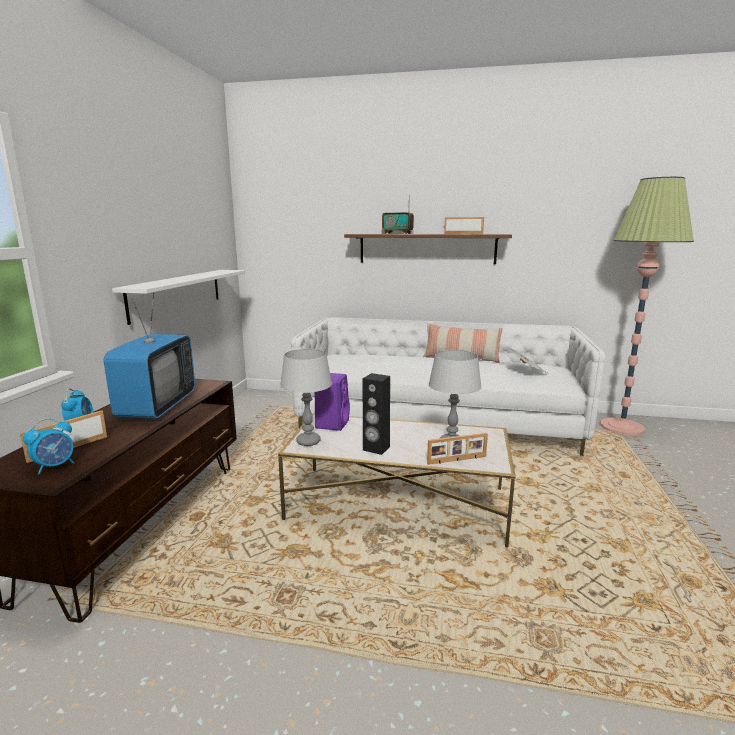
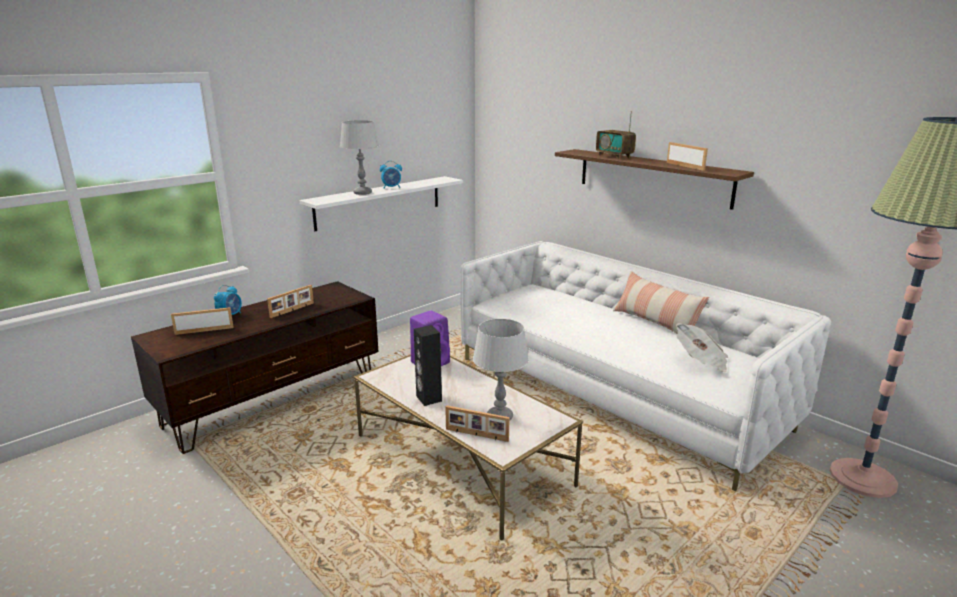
camera: 35 degrees right, 5 degrees up
alarm clock [23,418,74,474] -> alarm clock moved to [380,161,402,189]
television [104,293,195,419] -> picture frame [267,285,314,318]
grey table lamp [280,349,332,446] -> grey table lamp moved to [340,120,379,195]

